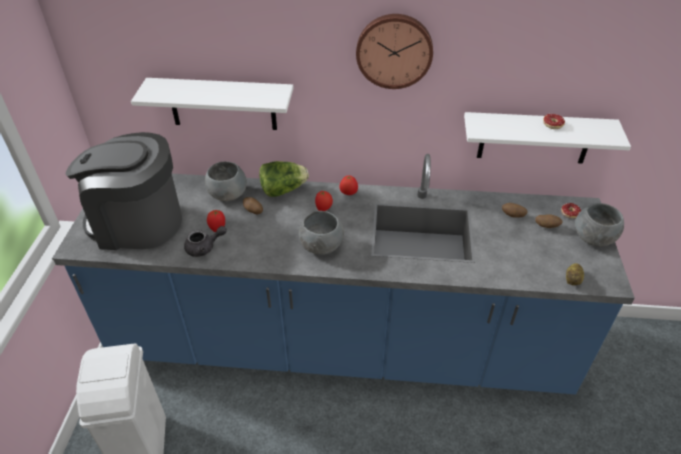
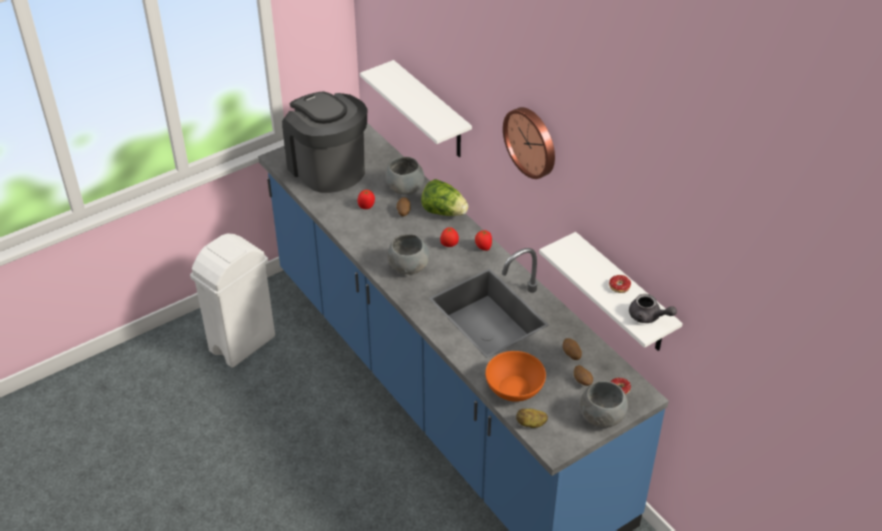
camera: 50 degrees right, 0 degrees up
grey teapot [184,226,227,257] -> grey teapot moved to [629,294,677,323]
none -> orange bowl [485,351,546,402]

